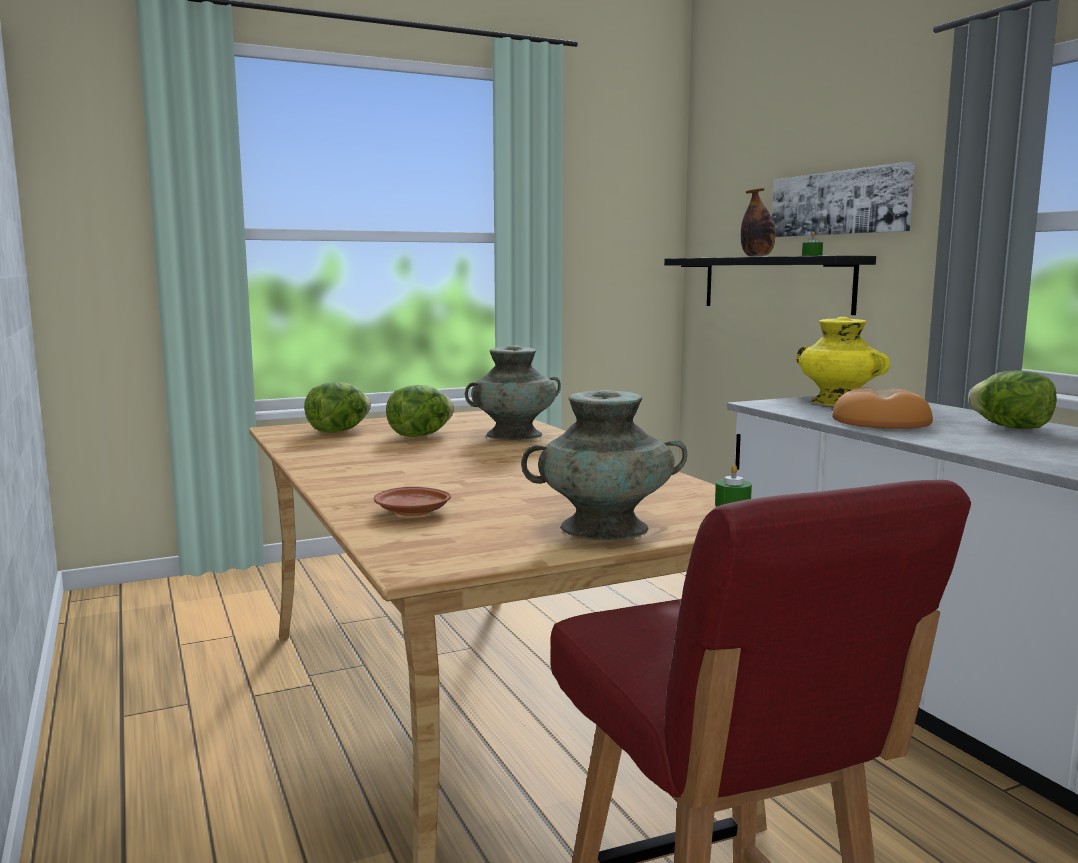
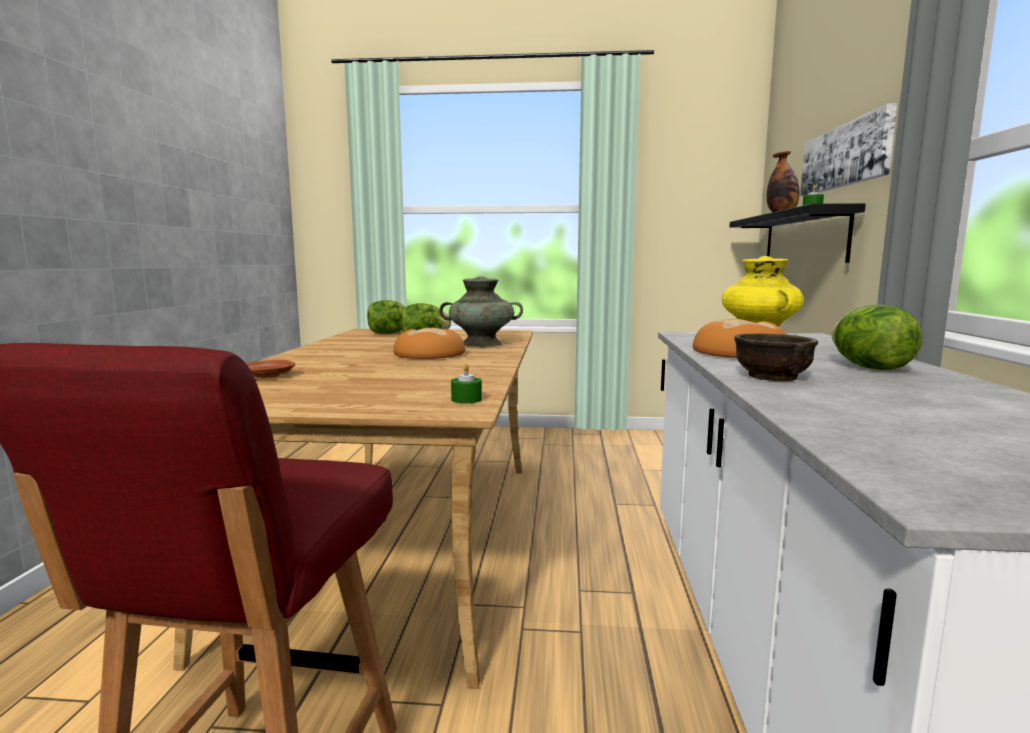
camera: 30 degrees right, 0 degrees up
turquoise vase [521,390,687,540] -> none
none -> bread [393,328,465,359]
none -> brown bowl [734,334,818,381]

